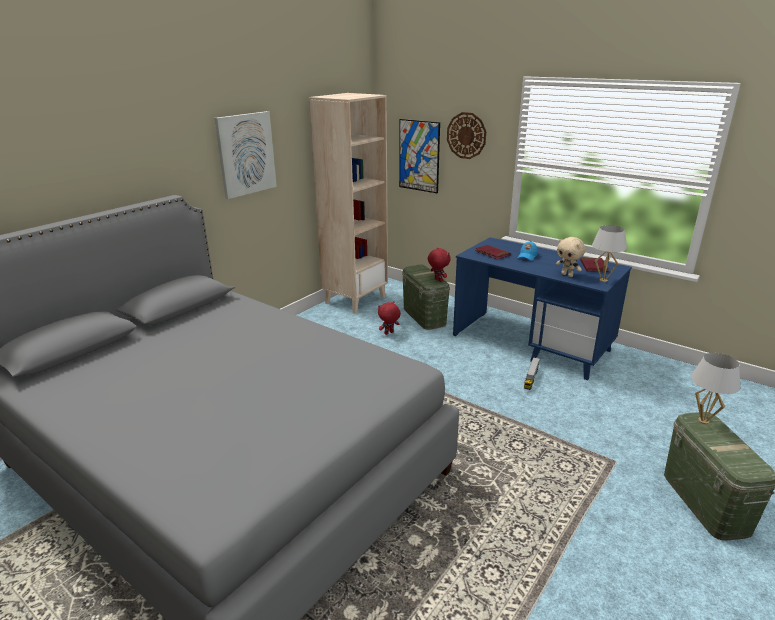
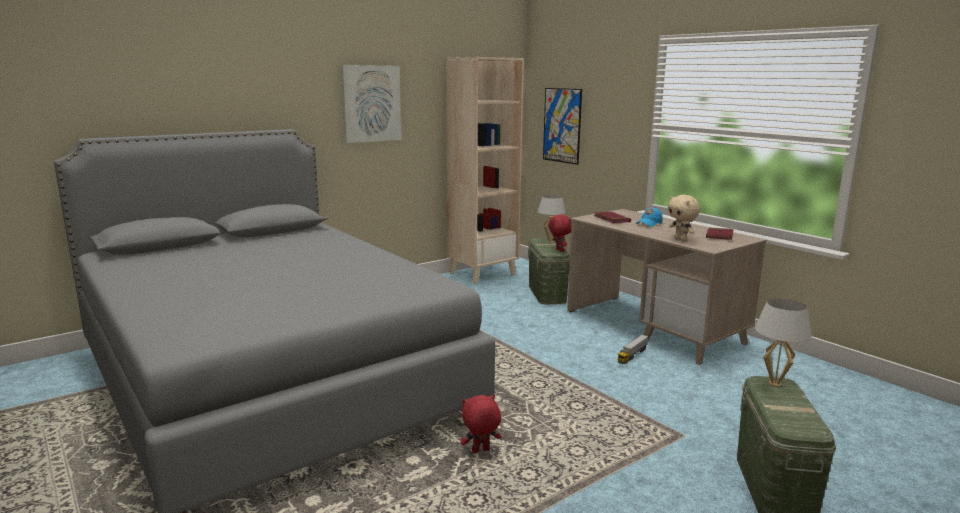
camera: 15 degrees right, 10 degrees down
red plush toy [378,301,401,335] -> red plush toy moved to [461,394,501,453]
wall clock [447,112,486,159] -> none
blue desk [453,237,632,380] -> beige desk [567,209,767,365]
white table lamp [592,225,627,282] -> white table lamp moved to [538,195,566,243]

